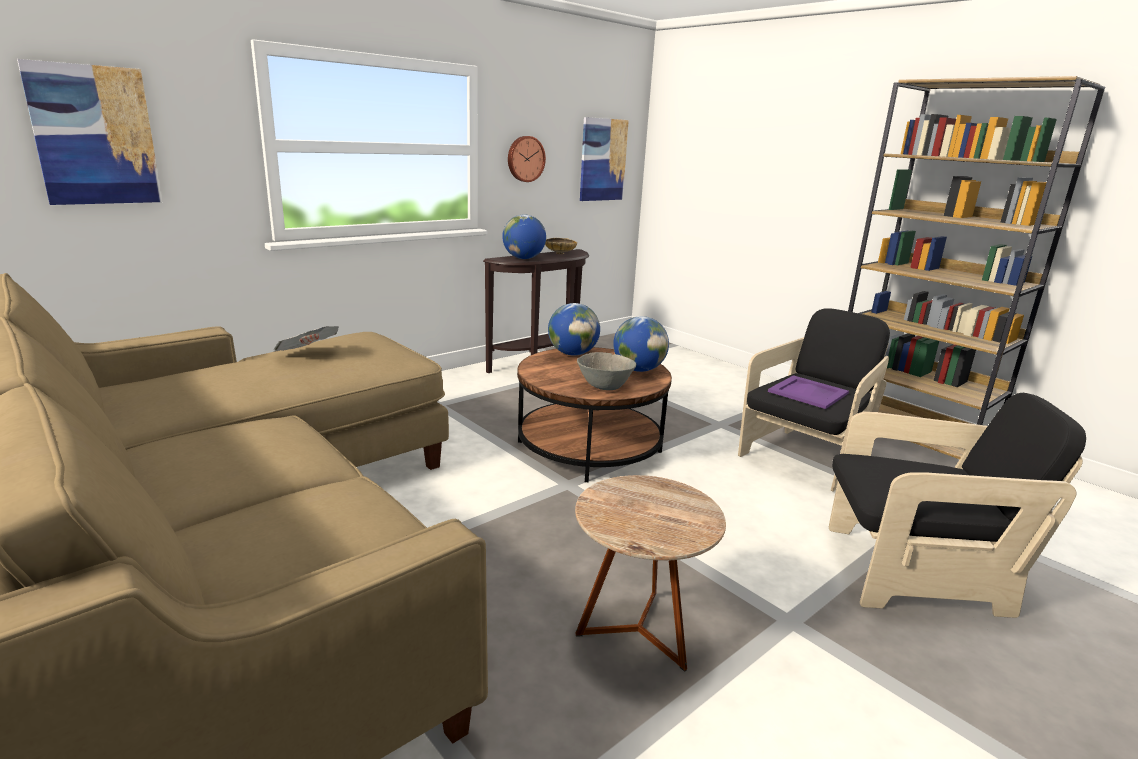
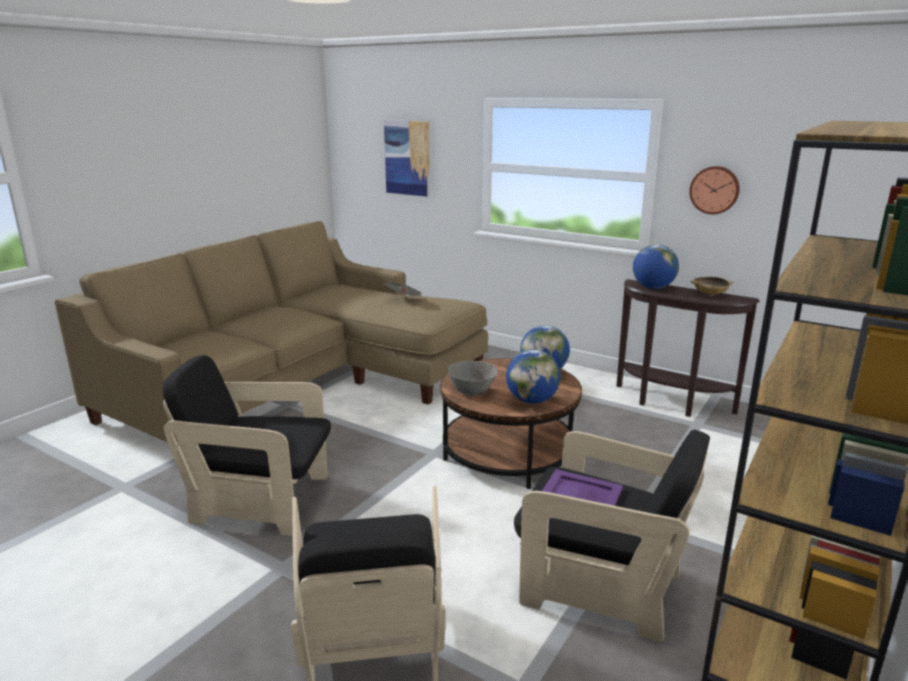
camera: 75 degrees right, 0 degrees up
brown side table [575,475,726,672] -> black armchair [163,355,331,536]
picture [580,117,629,201] -> none

